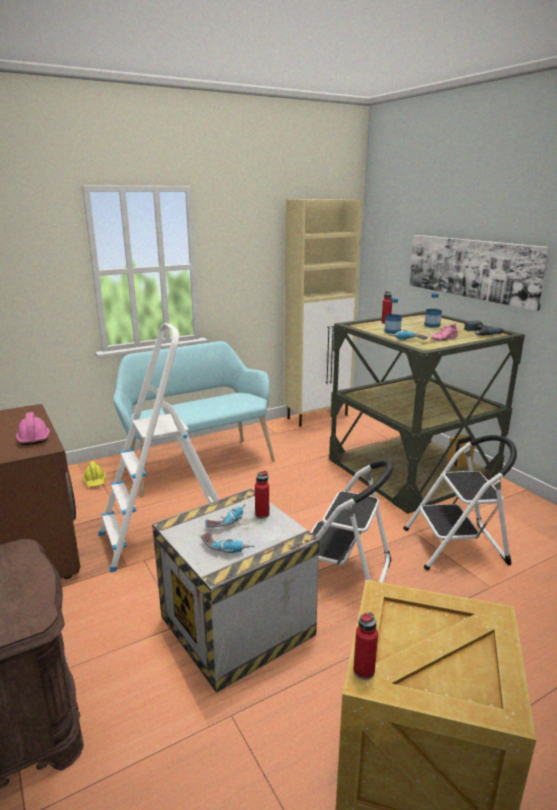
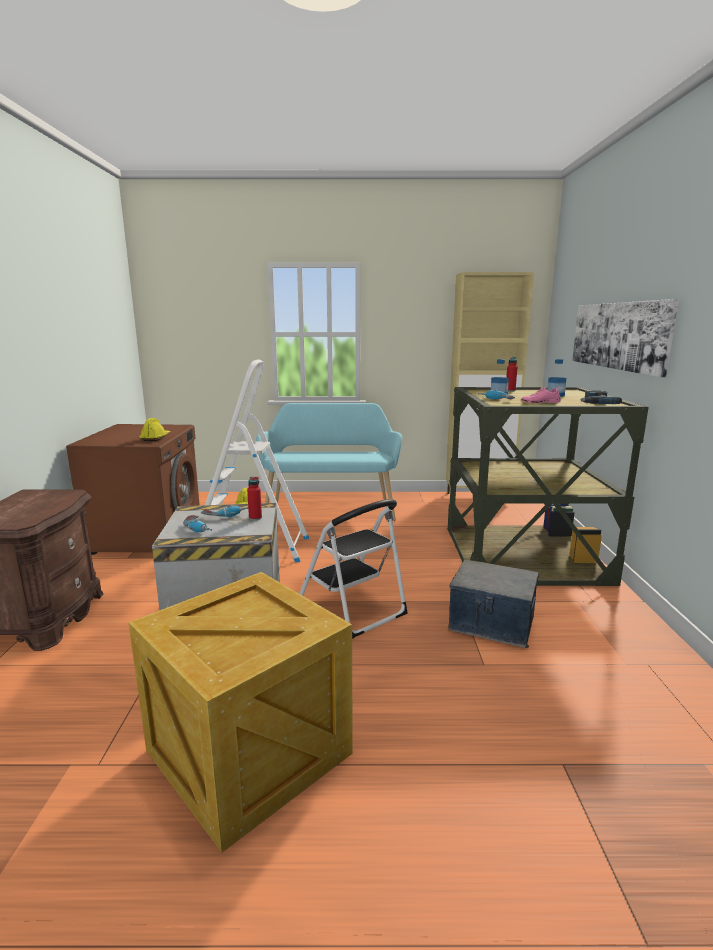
camera: 30 degrees right, 5 degrees down
pink hard hat [16,412,50,445] -> yellow hard hat [139,418,170,441]
red bottle [353,612,378,680] -> none
step ladder [403,435,517,570] -> storage box [449,559,539,648]

